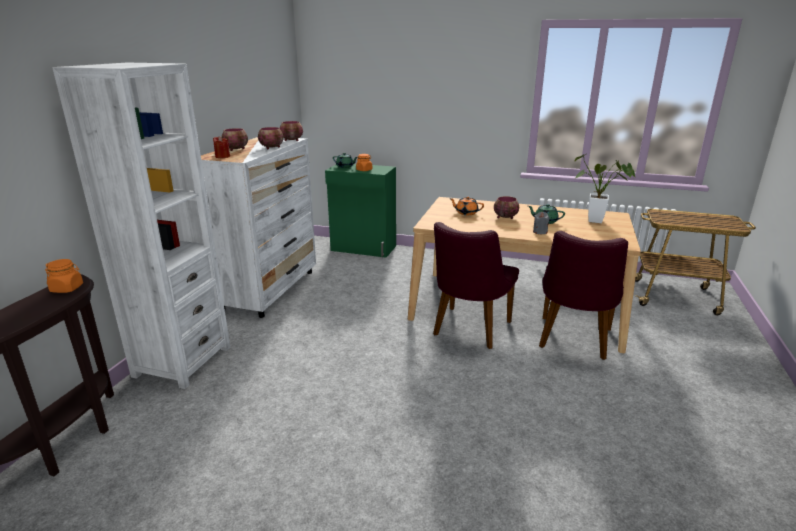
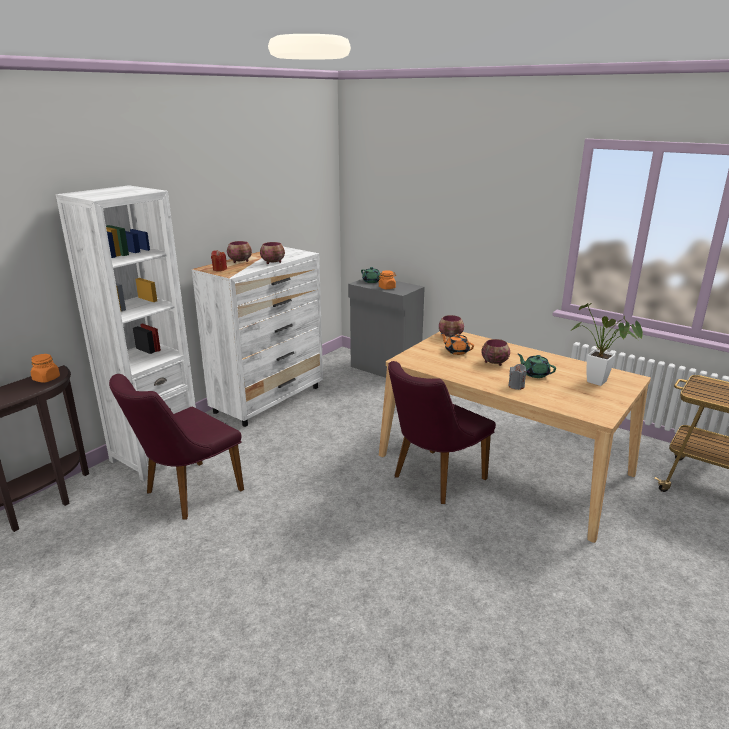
camera: 20 degrees right, 0 degrees up
bowl [280,121,303,141] -> bowl moved to [439,315,464,337]
green cabinet [325,164,396,258] -> grey cabinet [348,279,425,378]
purple chair [539,231,628,360] -> purple chair moved to [109,374,244,520]

